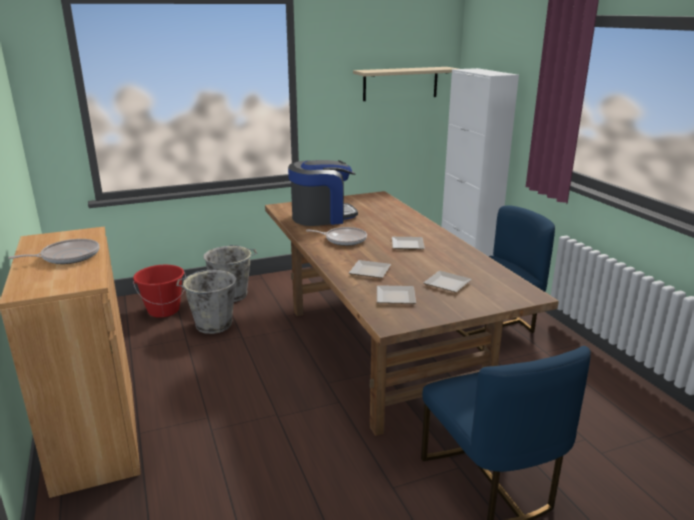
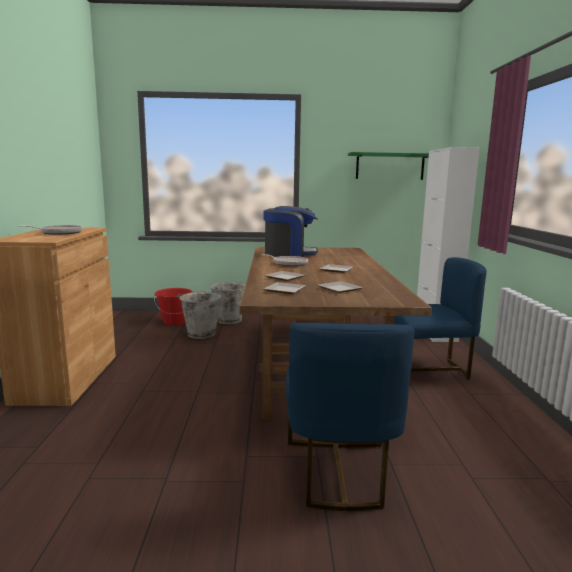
camera: 20 degrees right, 10 degrees down
beige shelf [353,67,458,101] -> green shelf [348,152,429,180]

